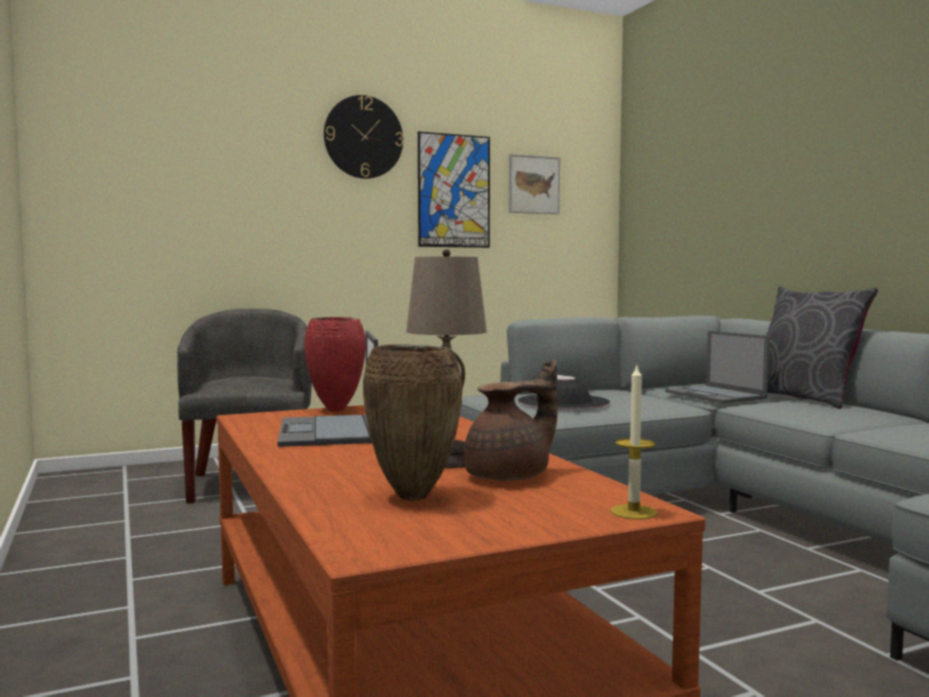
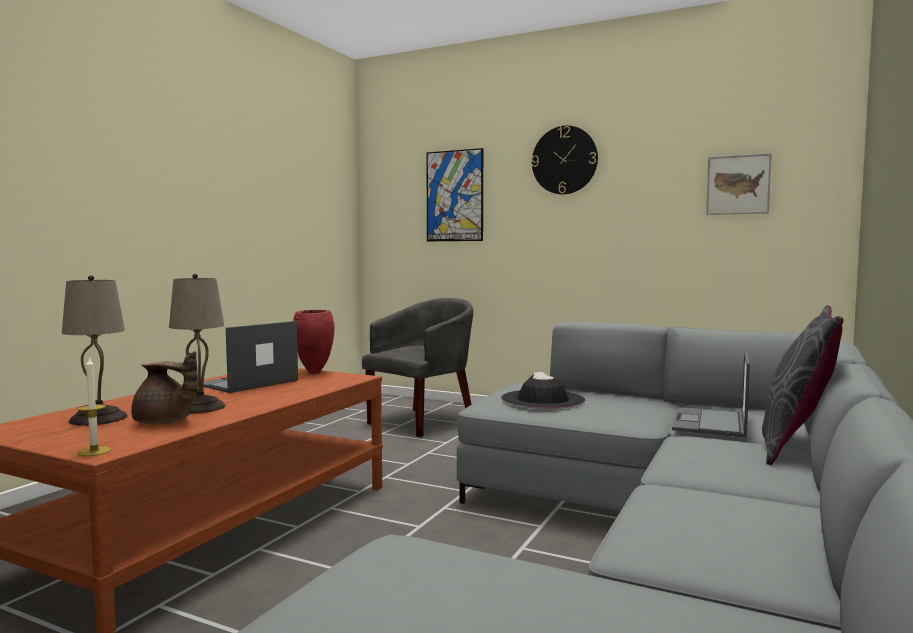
camera: 50 degrees right, 0 degrees up
brown vase [363,344,462,501] -> beige table lamp [62,275,128,426]
picture [418,131,490,248] -> picture moved to [426,148,483,241]

